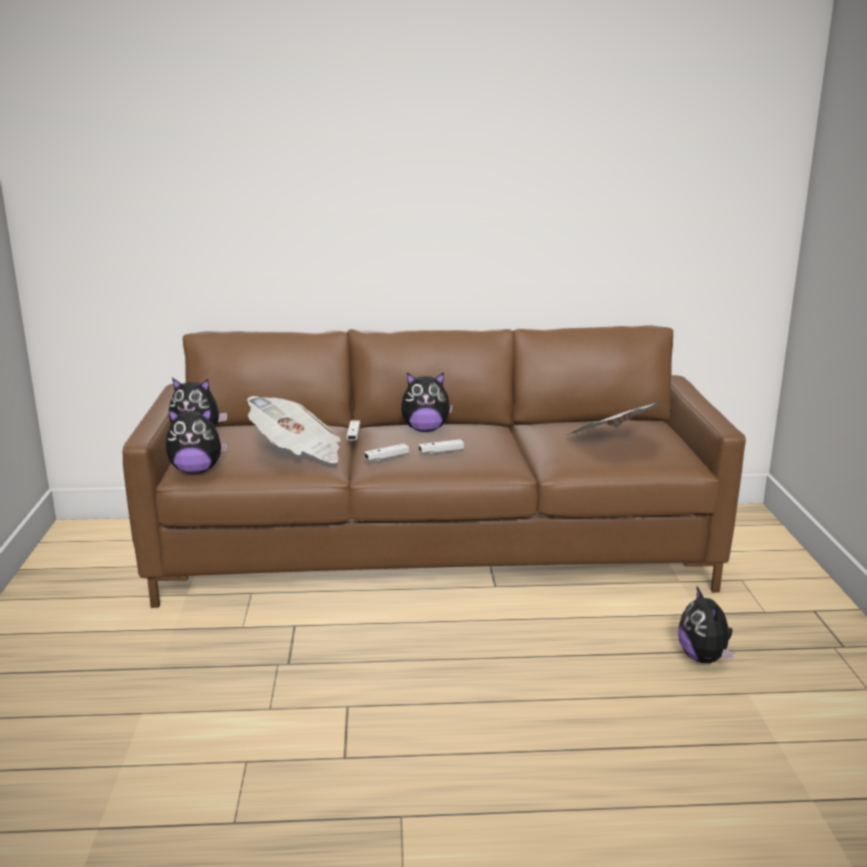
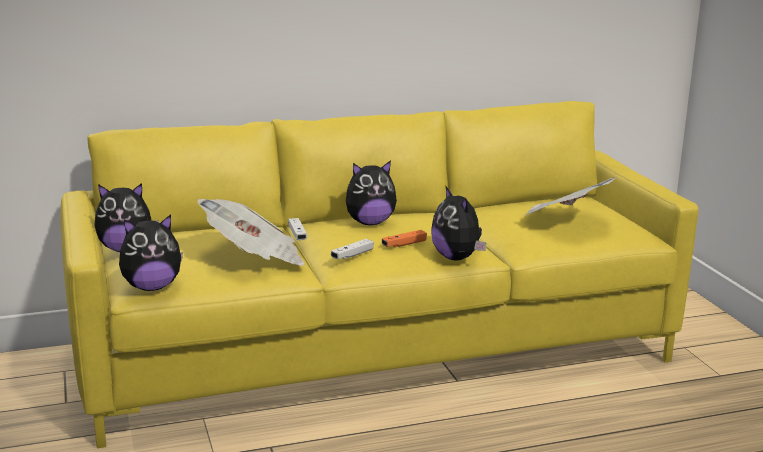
camera: 15 degrees left, 0 degrees up
brown sofa [123,326,746,608] -> yellow sofa [60,101,698,448]
white game controller [419,439,464,454] -> orange game controller [382,230,427,247]
plush toy [678,587,734,663] -> plush toy moved to [431,185,486,261]

